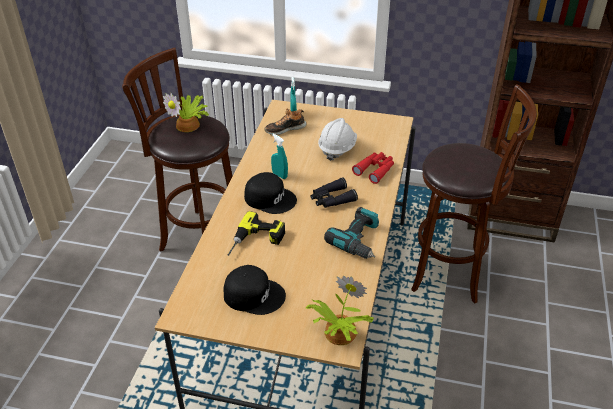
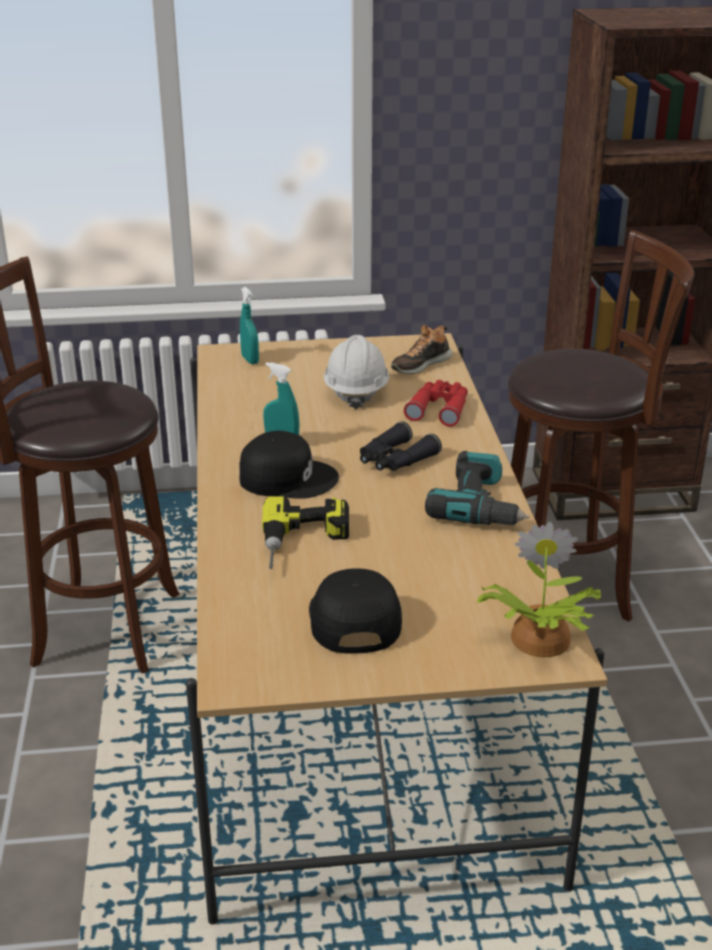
camera: 20 degrees left, 10 degrees down
potted plant [163,93,209,132] -> none
black cap [223,265,286,315] -> black cap turned 90 degrees counterclockwise [309,568,402,654]
shoe [264,109,307,135] -> shoe moved to [391,325,452,374]

